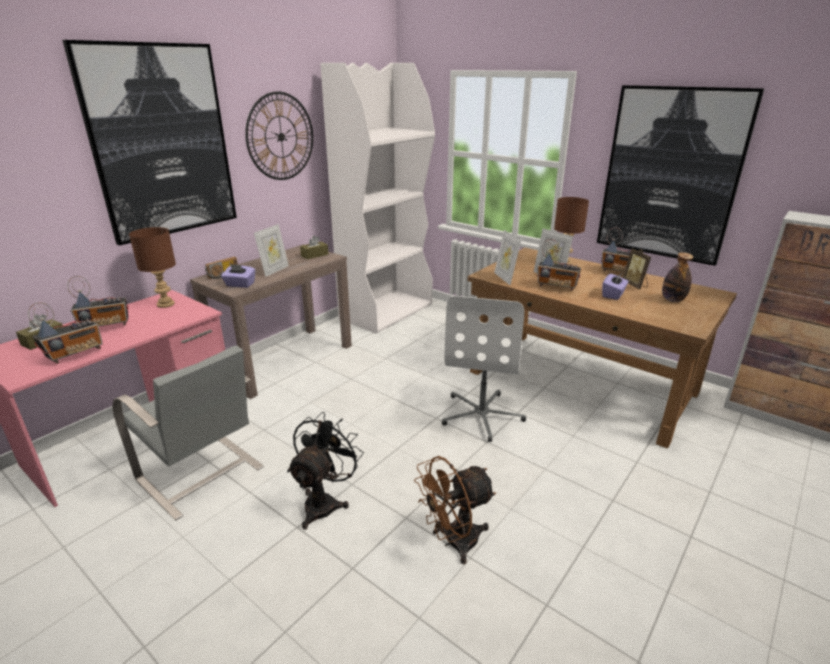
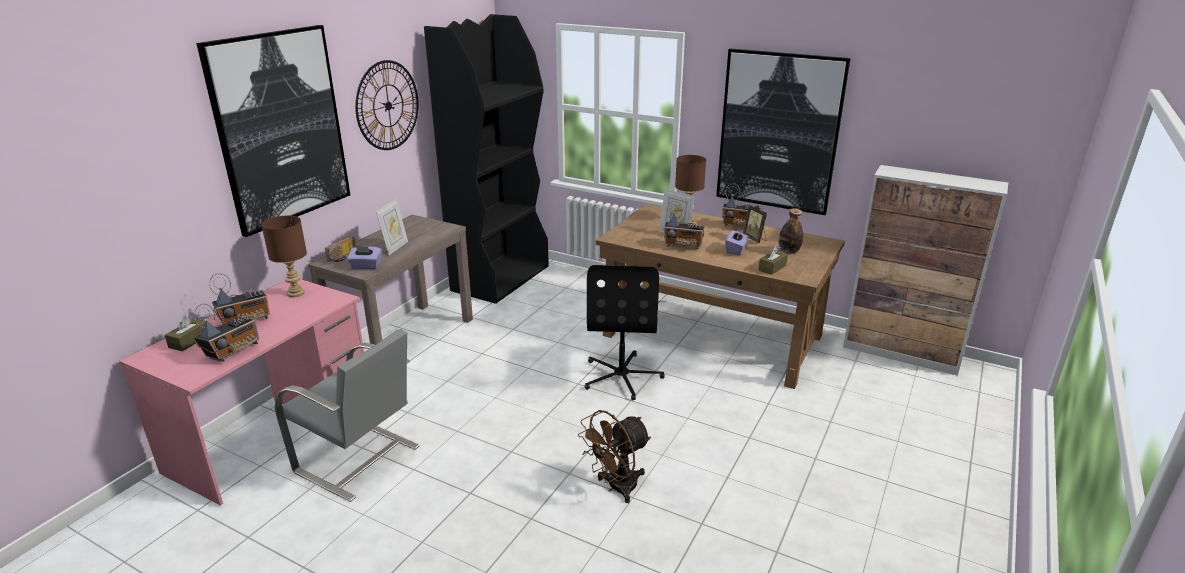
camera: 10 degrees left, 0 degrees up
black fan [287,412,364,530] -> none
brown tissue box [300,235,328,259] -> brown tissue box moved to [758,245,788,275]
white bookcase [320,63,435,334] -> black bookcase [424,14,549,304]
white office chair [442,296,526,442] -> black office chair [585,265,665,400]
picture frame [494,230,521,285] -> none

